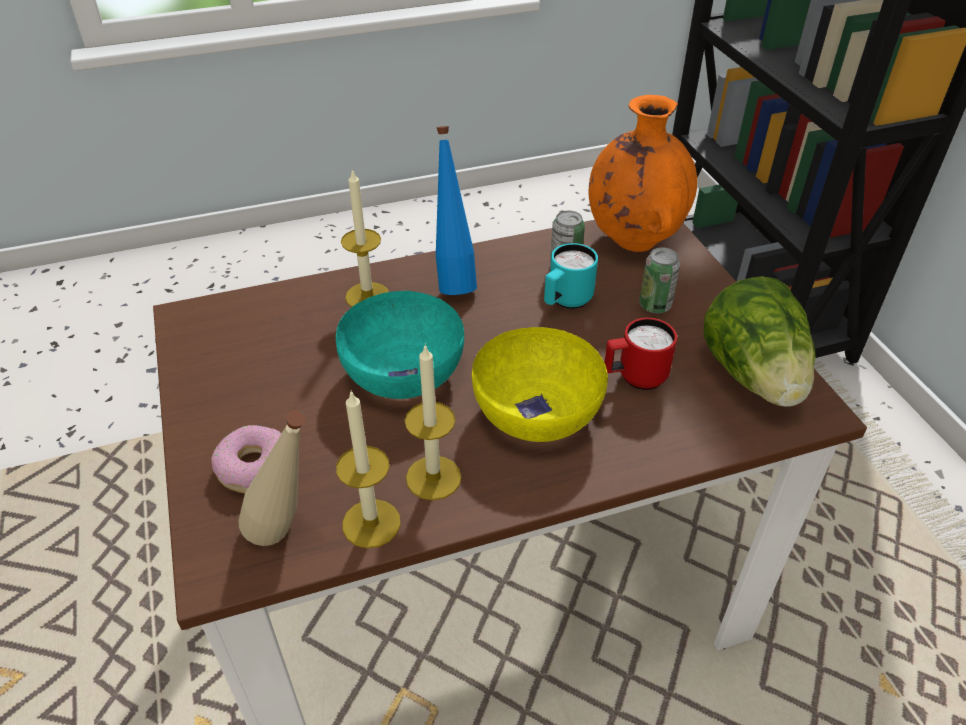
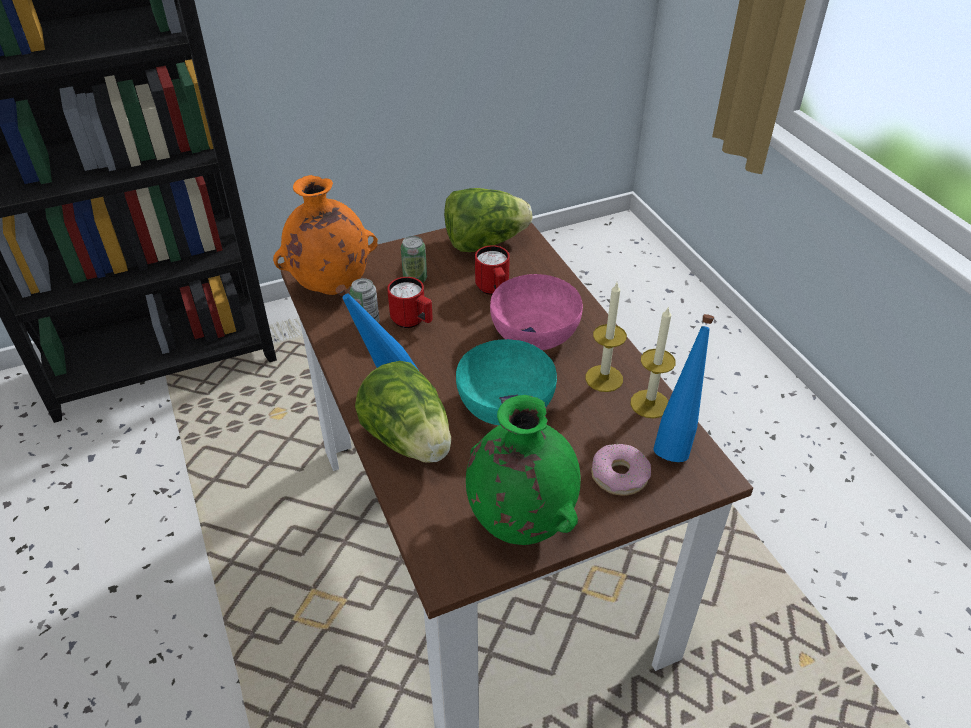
camera: 95 degrees left, 0 degrees up
beige bottle [238,410,305,546] -> blue bottle [653,314,714,462]
candle [341,168,389,307] -> lettuce [355,361,451,463]
yellow bowl [472,327,608,442] -> pink bowl [490,274,583,350]
turquoise mug [544,243,598,309] -> red mug [387,277,433,328]
none -> green vase [466,395,581,545]

